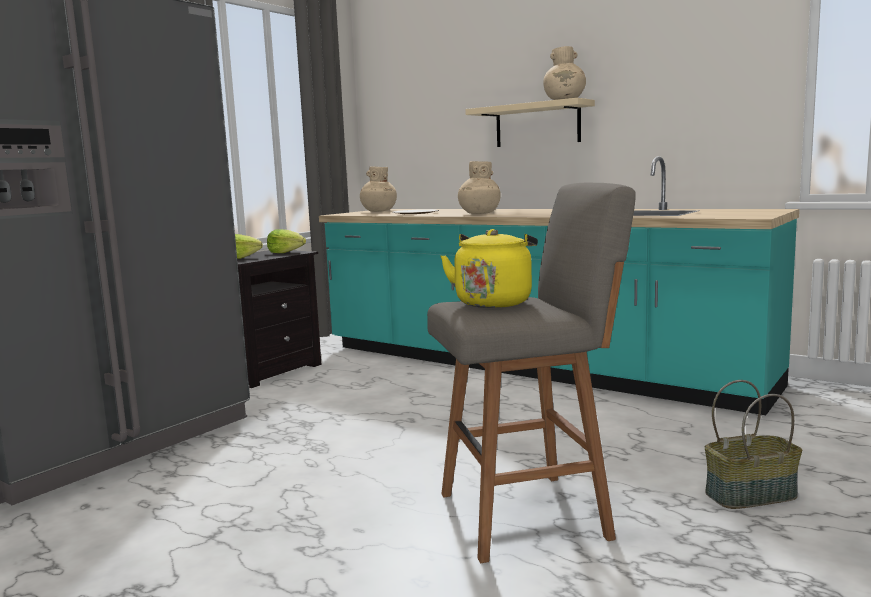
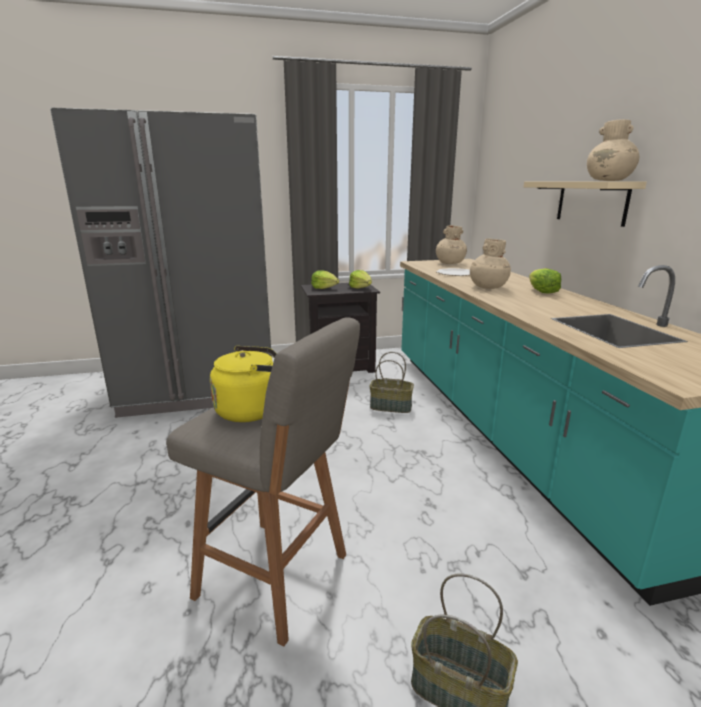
camera: 40 degrees right, 10 degrees up
none -> basket [370,352,414,413]
none -> lettuce [529,268,561,293]

